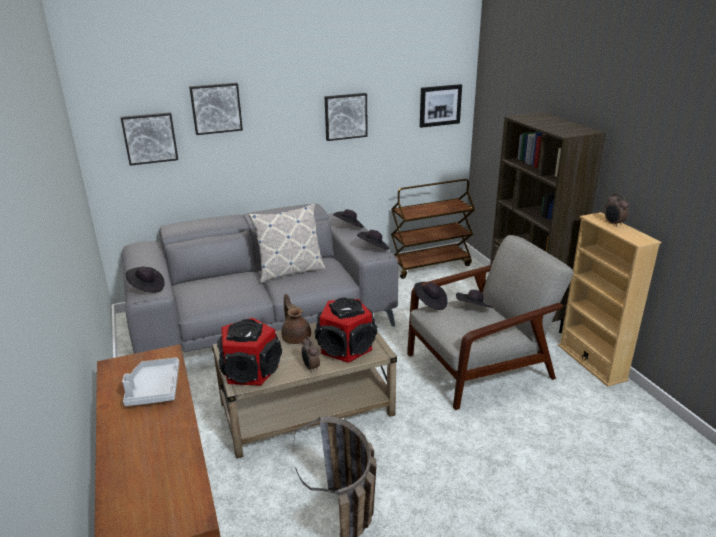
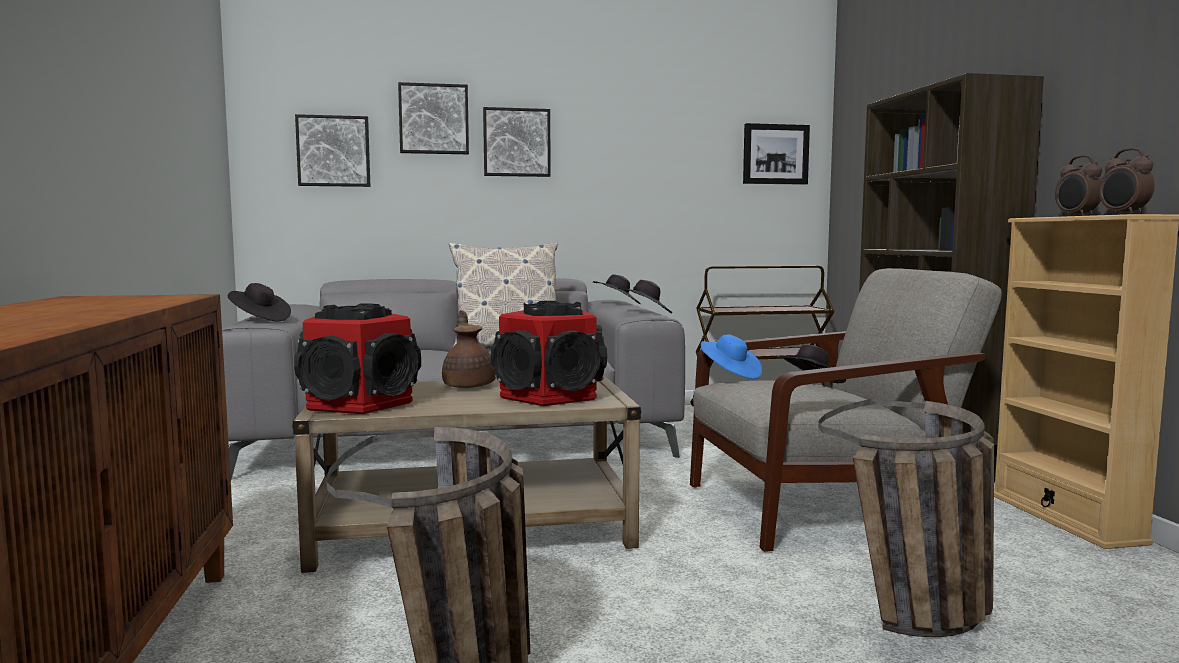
camera: 10 degrees right, 20 degrees down
grey tray [122,357,179,406] -> none
alarm clock [301,337,320,373] -> alarm clock moved to [1099,148,1155,214]
picture [325,93,368,141] -> picture moved to [483,107,551,177]
black hat [414,282,448,310] -> blue hat [701,334,762,379]
none -> basket [818,399,994,637]

